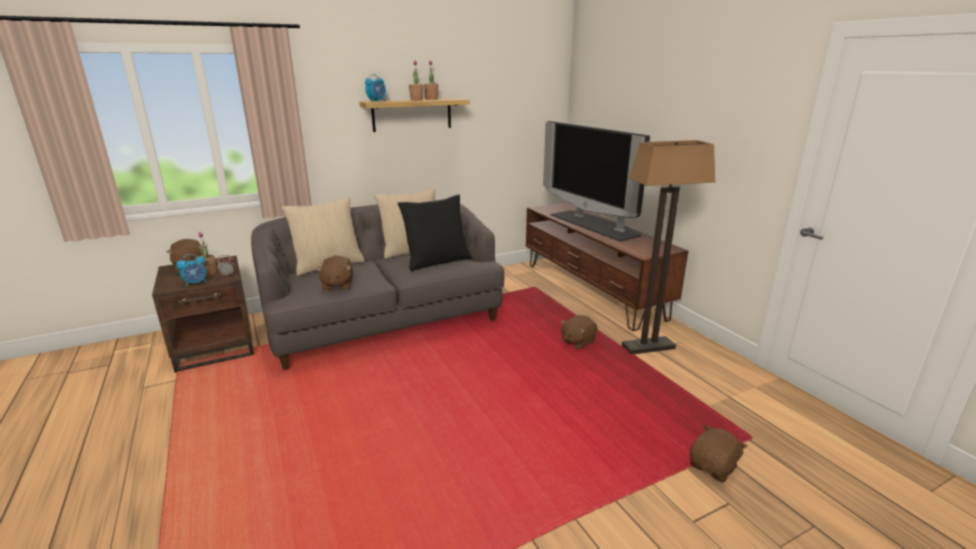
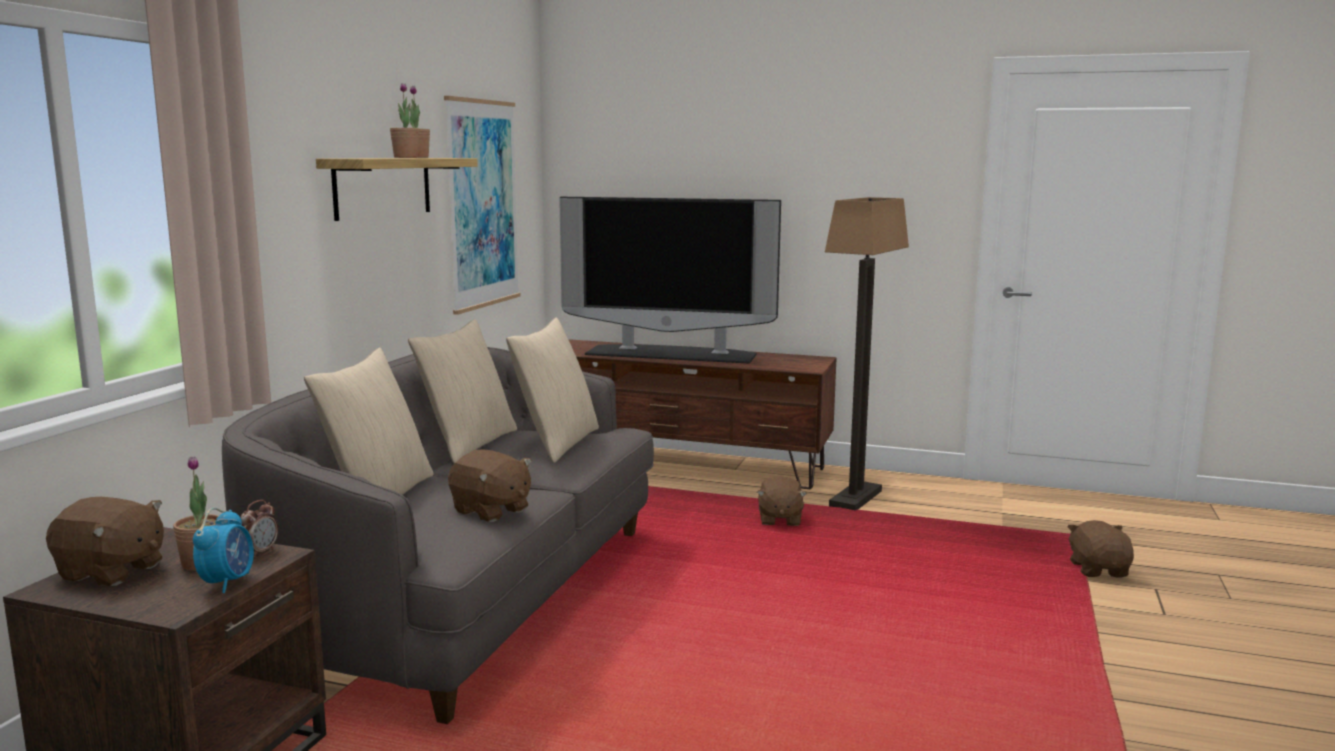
camera: 45 degrees left, 10 degrees down
alarm clock [365,74,386,102] -> none
black pillow [398,195,472,271] -> beige pillow [506,317,599,463]
none -> picture [444,96,521,315]

